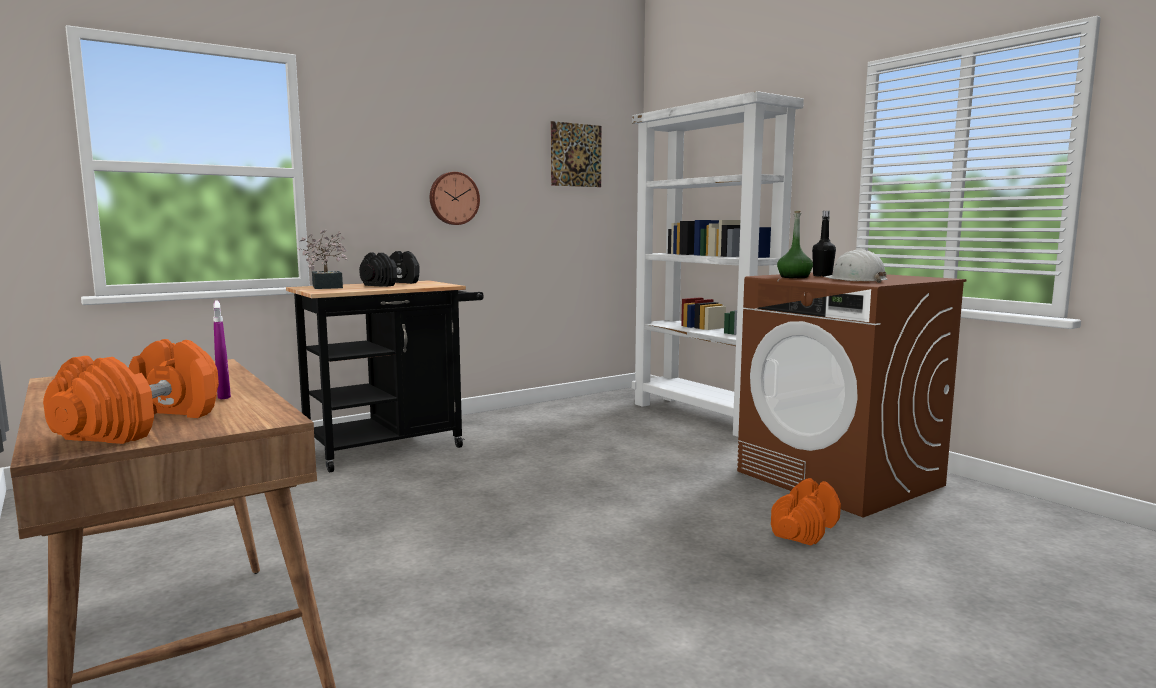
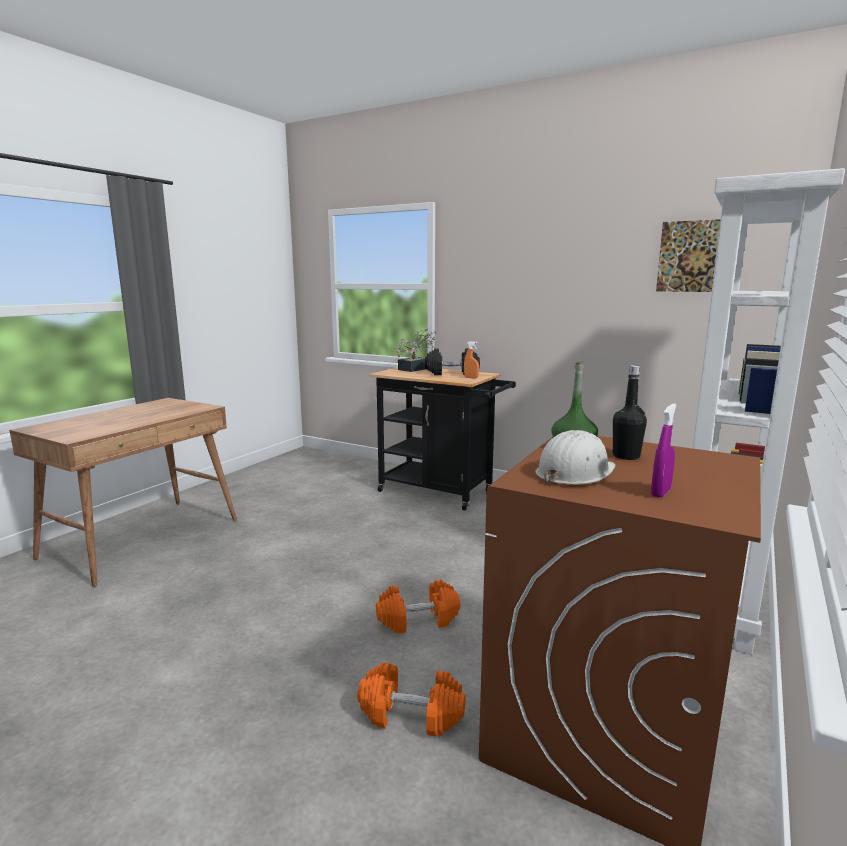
camera: 65 degrees right, 5 degrees up
orange dumbbell [43,339,219,444] -> orange dumbbell moved to [376,580,460,633]
purple spray bottle [213,300,231,399] -> purple spray bottle moved to [651,403,677,498]
wall clock [430,172,480,225] -> none
none -> orange spray bottle [464,341,479,379]

